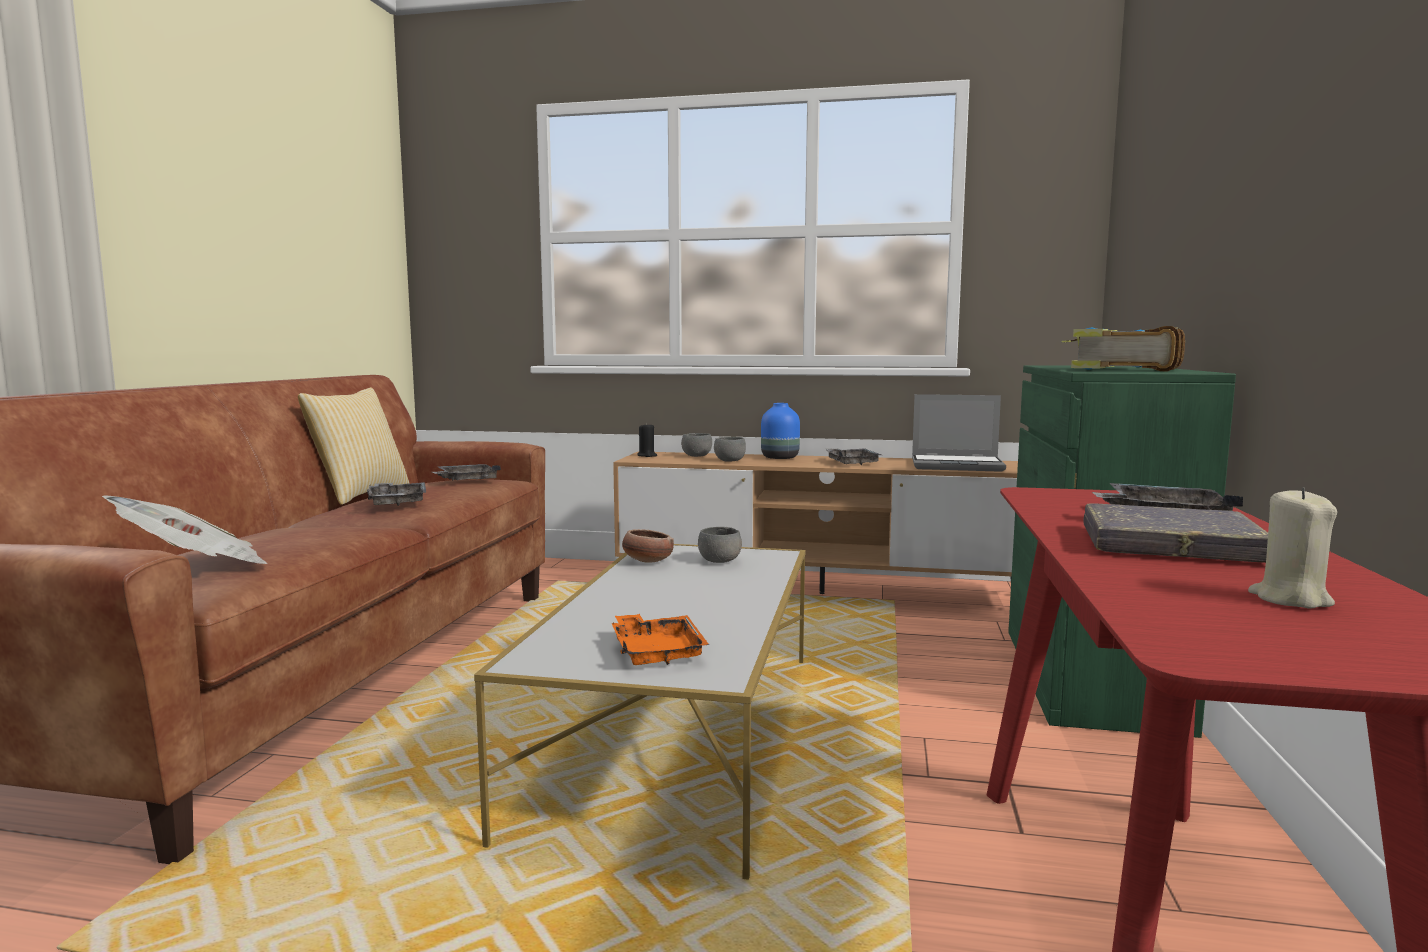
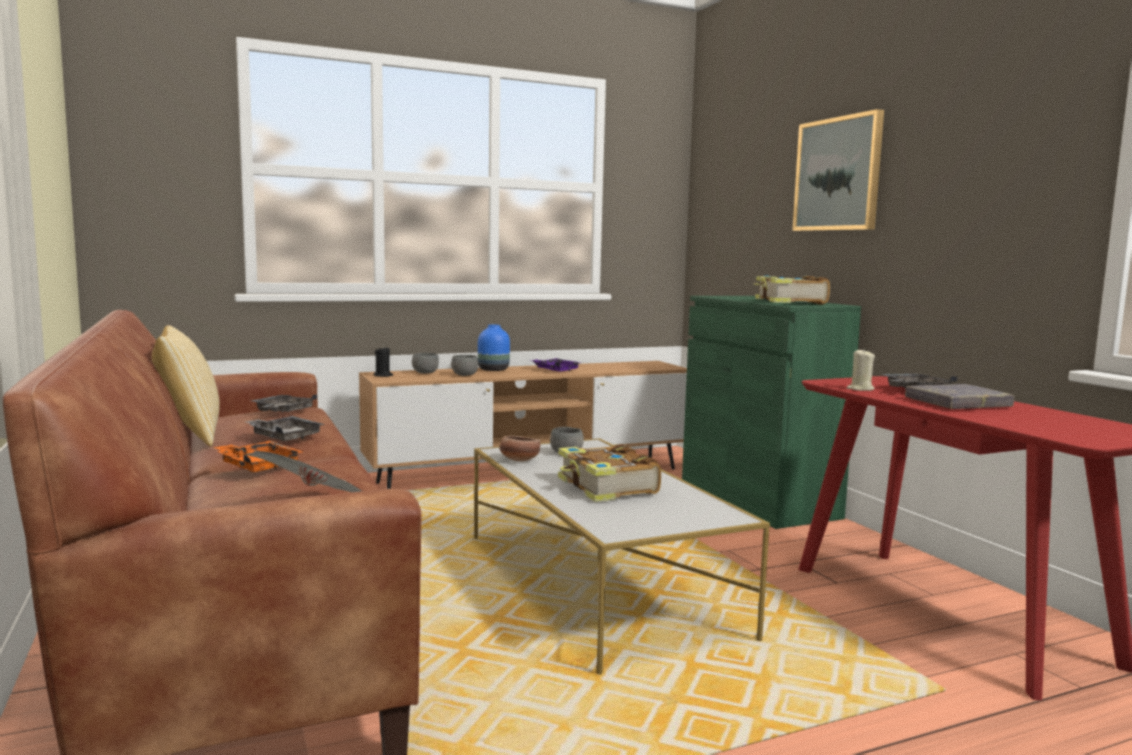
camera: 35 degrees left, 0 degrees up
orange tray [612,614,709,665] -> orange tray moved to [213,441,303,472]
grey tray [826,448,881,465] -> purple tray [530,358,580,372]
laptop [912,394,1006,472] -> none
beige candle [1248,488,1337,608] -> beige candle moved to [847,350,875,391]
none -> book [558,444,661,502]
none -> picture [792,109,884,231]

